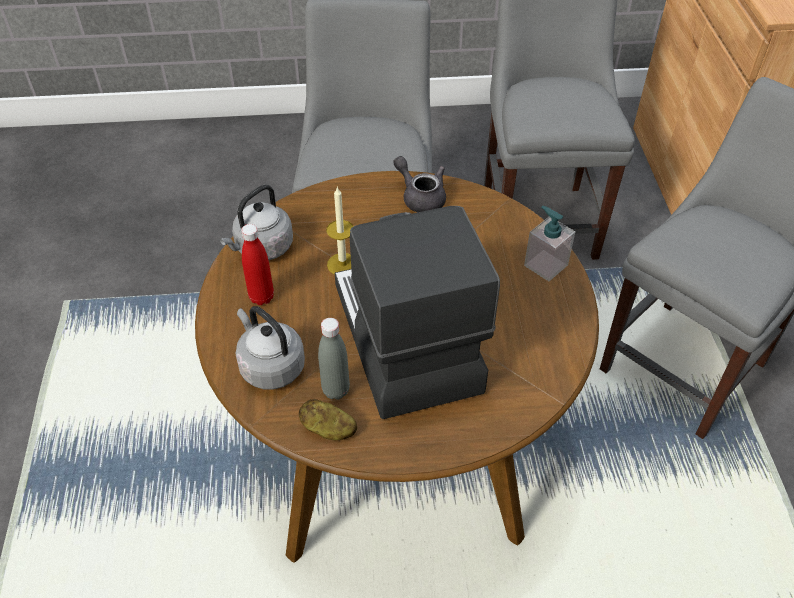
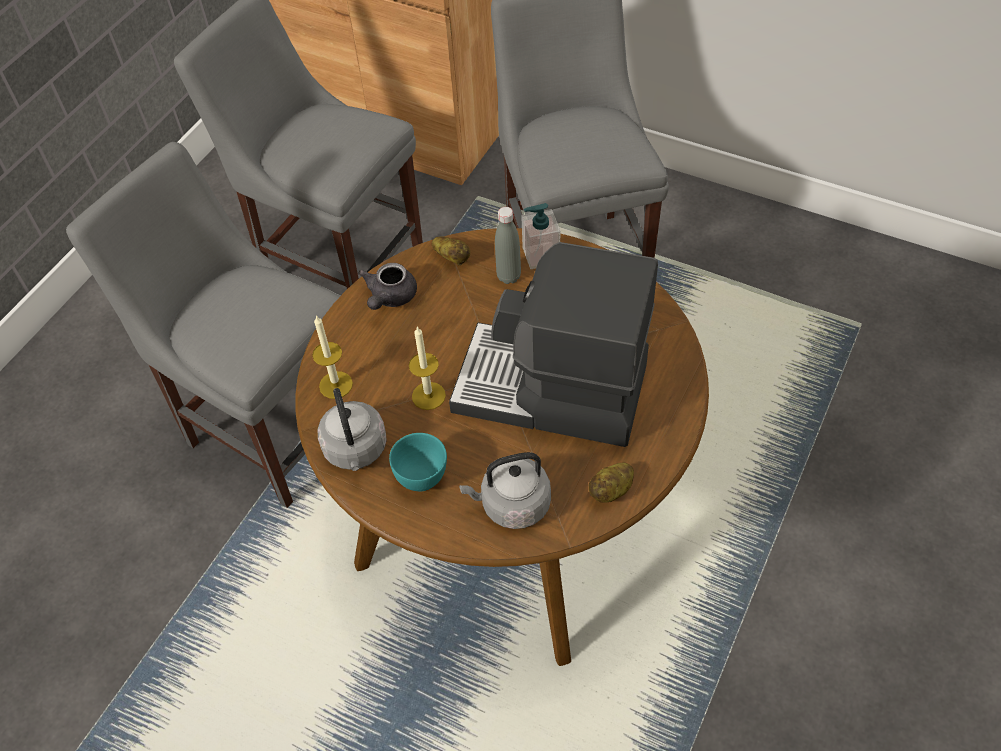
camera: 55 degrees left, 5 degrees up
red bottle [241,224,274,305] -> turquoise bowl [389,433,447,491]
grey bottle [318,318,350,400] -> grey bottle moved to [495,207,521,284]
grey teapot [393,156,446,212] -> grey teapot turned 60 degrees counterclockwise [358,263,417,310]
none -> candle [312,315,353,399]
none -> potato [432,236,470,266]

